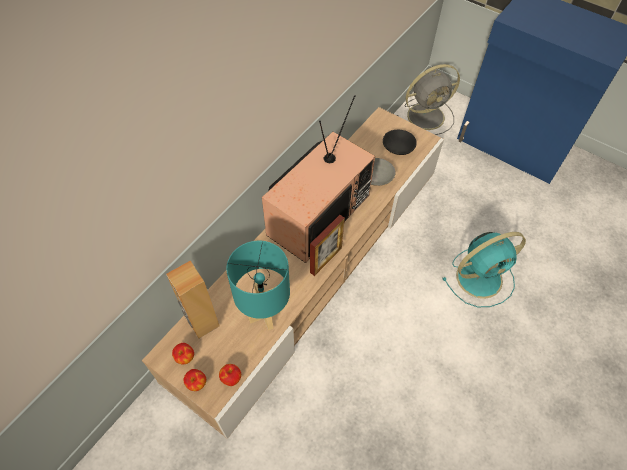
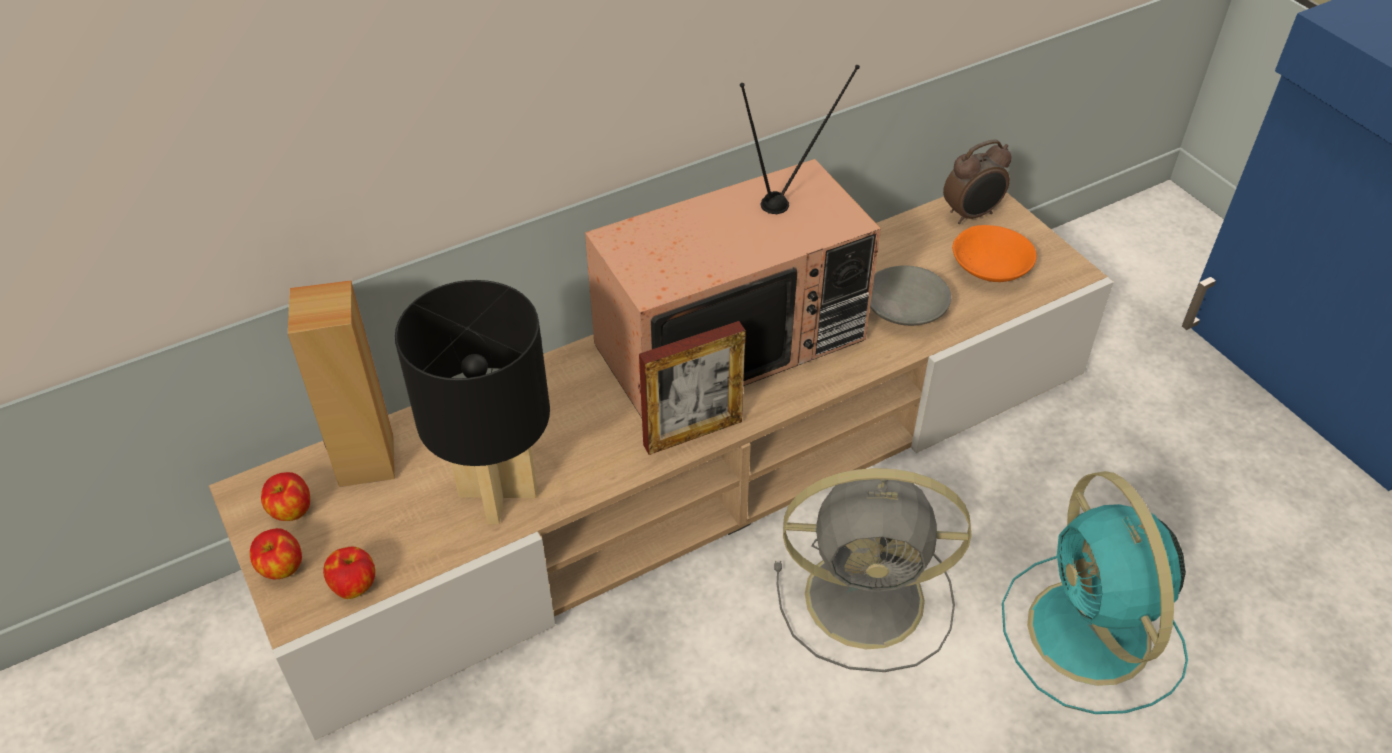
camera: 25 degrees right, 10 degrees down
turquoise table lamp [226,241,290,330] -> black table lamp [395,280,550,524]
black bowl [383,130,417,155] -> orange bowl [952,225,1037,282]
grey fan [396,64,460,135] -> grey fan moved to [774,468,971,672]
turquoise fan [442,232,526,307] -> turquoise fan turned 75 degrees clockwise [1002,471,1188,714]
none -> alarm clock [943,140,1012,224]

